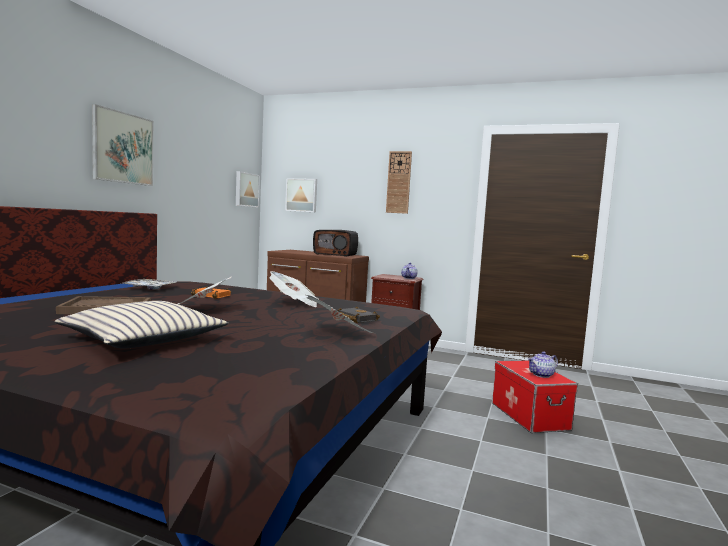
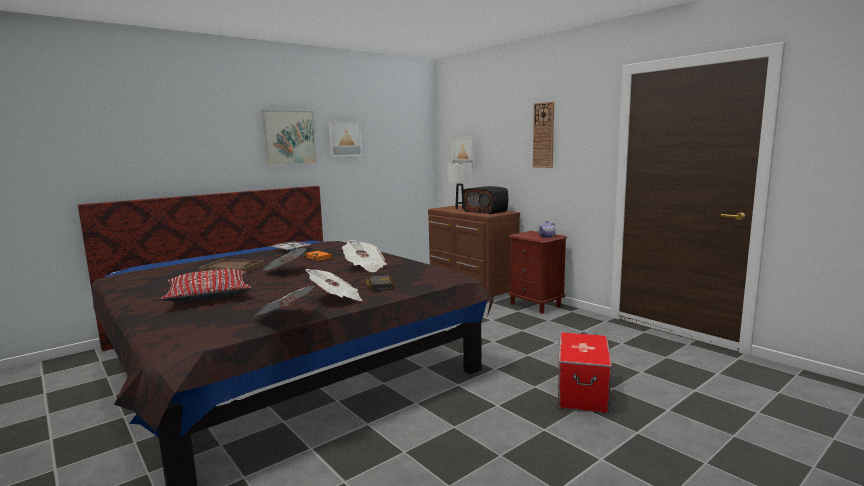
camera: 30 degrees right, 5 degrees up
beige pillow [55,301,229,349] -> red pillow [160,269,251,302]
picture [236,171,260,208] -> picture moved to [328,121,362,157]
teapot [528,352,558,378] -> none
none -> newspaper [254,286,315,316]
none -> white table lamp [447,163,472,210]

